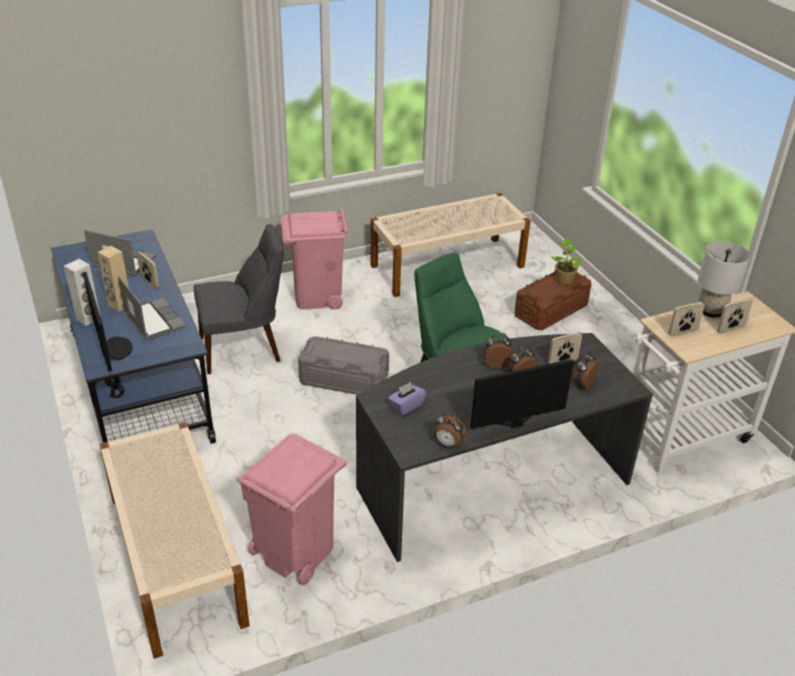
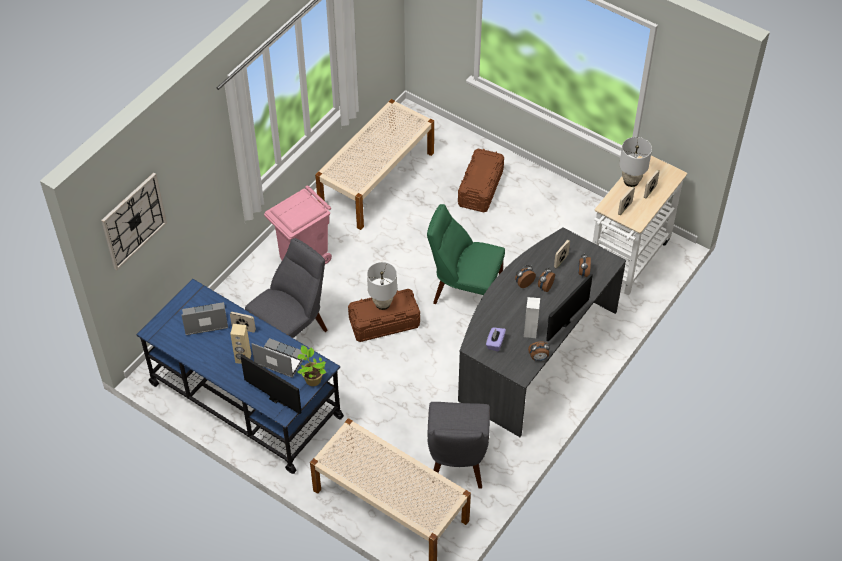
camera: 30 degrees left, 15 degrees up
white speaker [64,259,100,326] -> white speaker moved to [524,297,540,338]
pink trash can [237,434,347,585] -> grey chair [427,402,490,489]
grey storage box [298,336,389,395] -> brown storage box [348,289,420,342]
potted plant [551,238,583,285] -> potted plant moved to [297,345,326,386]
none -> wall clock [101,173,167,270]
none -> white table lamp [367,262,397,310]

